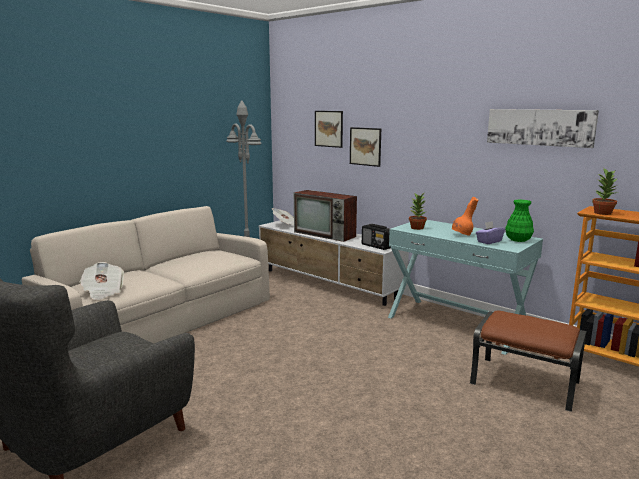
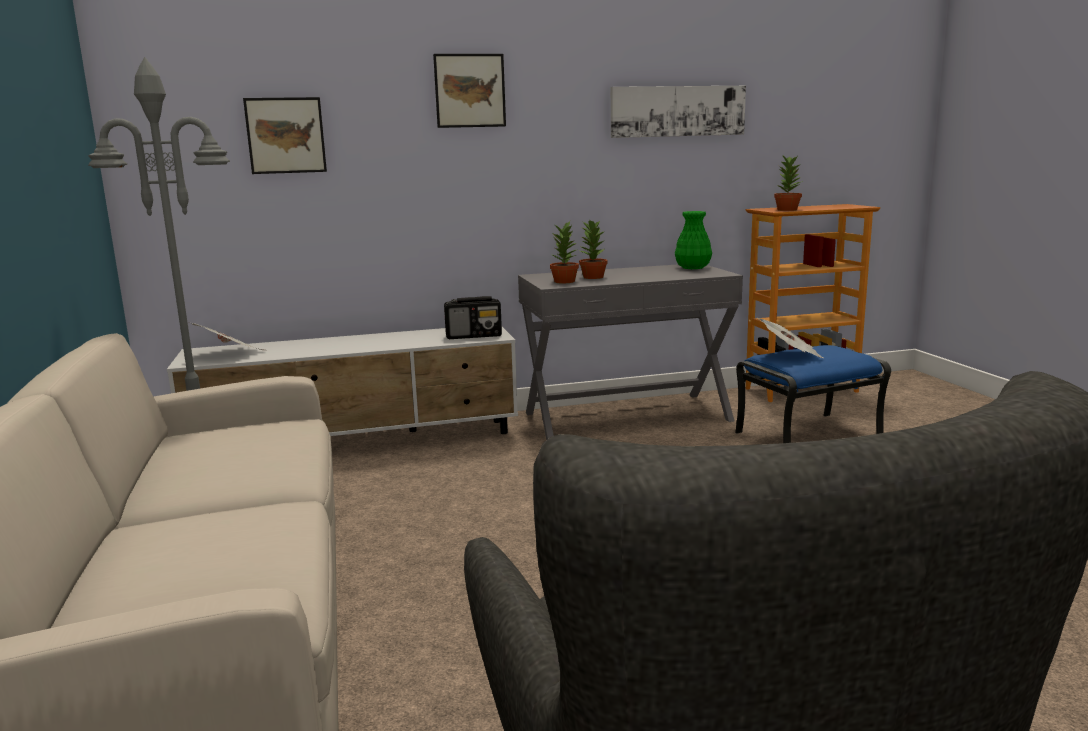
camera: 55 degrees left, 0 degrees up
newspaper [79,262,124,300] -> newspaper moved to [758,318,823,358]
television [294,190,357,242] -> none
picture [350,127,381,167] -> picture moved to [433,54,506,128]
turquoise console table [388,220,543,355] -> grey console table [518,264,743,440]
orange vase [451,197,478,236] -> none
brown ottoman [470,311,587,412] -> blue ottoman [735,345,891,443]
purple tissue box [476,221,505,244] -> none
none -> potted plant [578,220,607,279]

